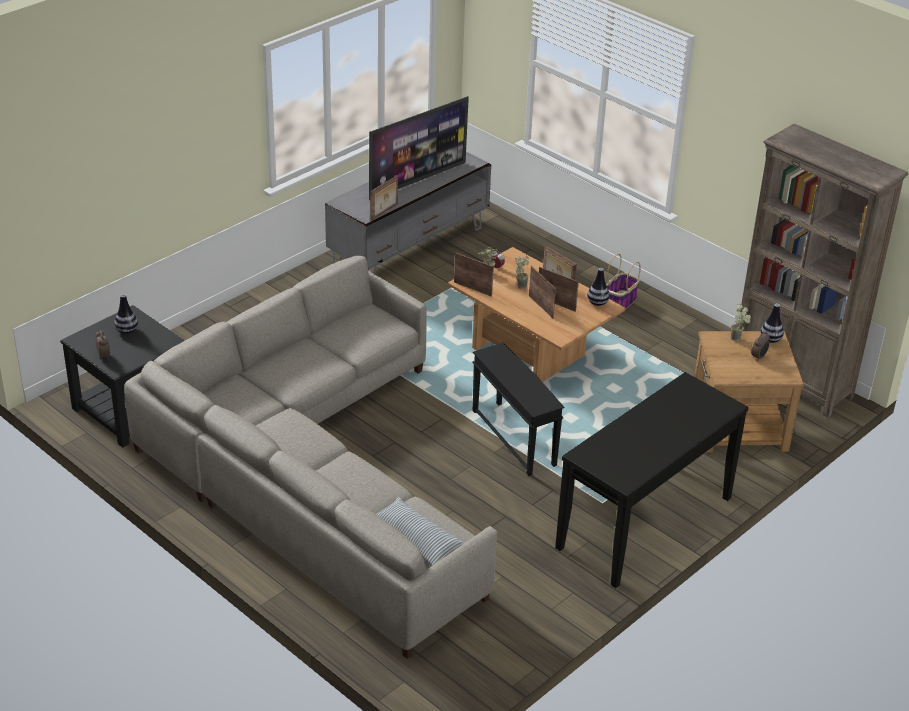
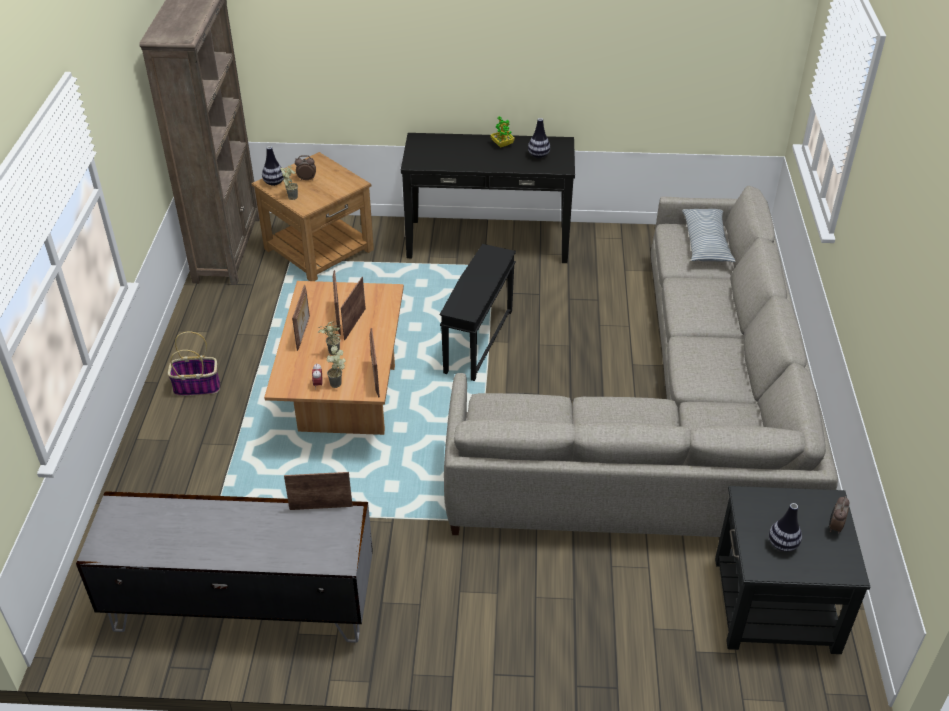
camera: 130 degrees left, 5 degrees up
television [369,96,469,200] -> none
vase [587,268,610,306] -> vase moved to [528,118,550,158]
none -> potted plant [491,116,515,147]

